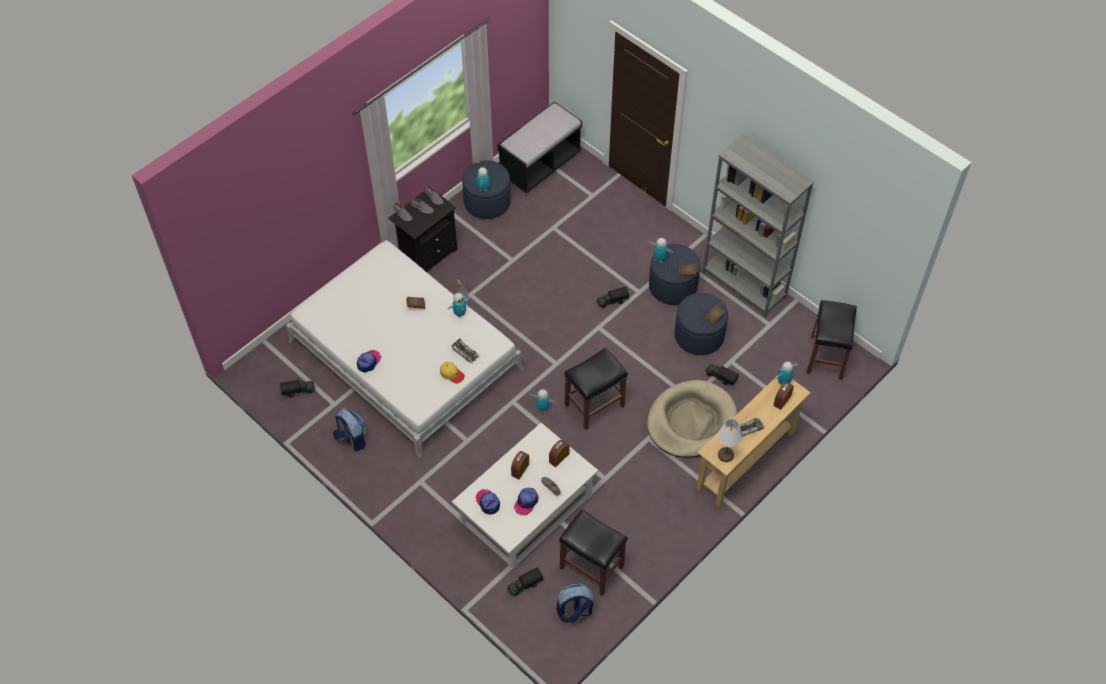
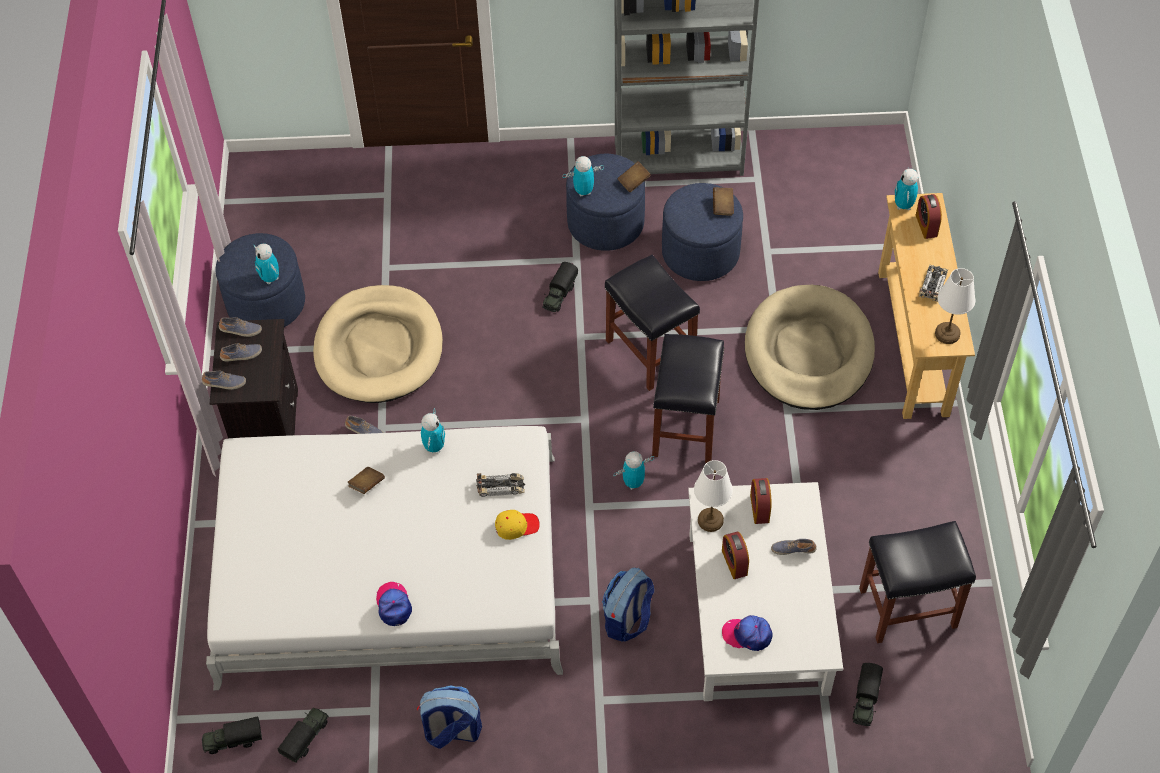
camera: 45 degrees left, 0 degrees up
black bench [497,102,582,193] -> none
cap [514,488,538,515] -> none
backpack [557,583,593,623] -> backpack moved to [602,568,654,642]
toy truck [705,364,739,386] -> toy truck moved to [202,716,262,754]
black stool [806,300,857,380] -> black stool moved to [605,255,700,391]
none -> beige dog bed [313,285,443,403]
none -> white table lamp [694,460,733,532]

